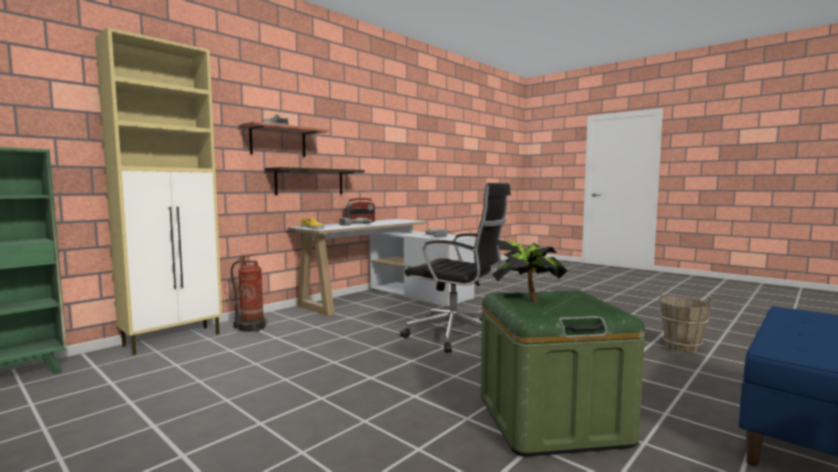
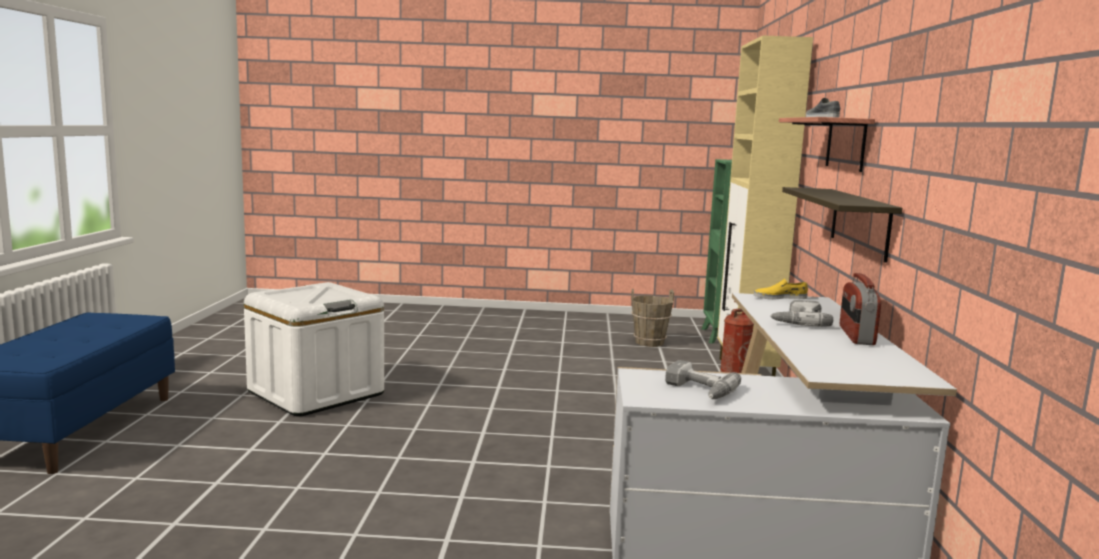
camera: 140 degrees right, 5 degrees up
black office chair [400,183,511,353] -> none
green storage box [481,290,645,457] -> white storage box [244,282,384,416]
potted plant [492,240,568,303] -> none
brown bucket [660,289,712,353] -> brown bucket moved to [631,289,674,347]

